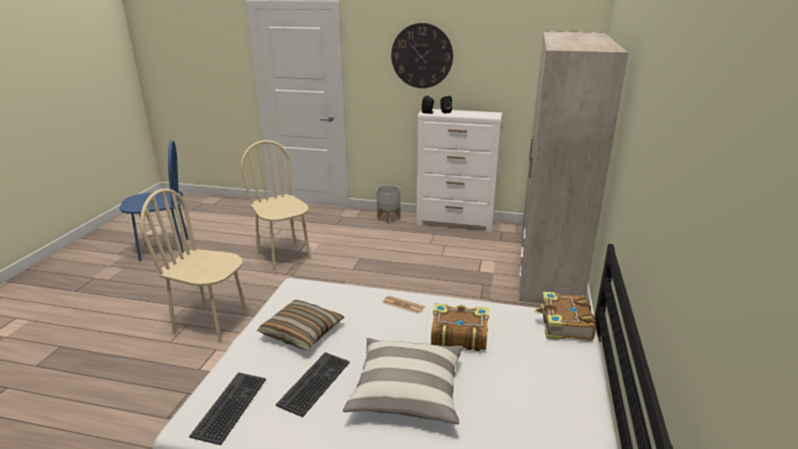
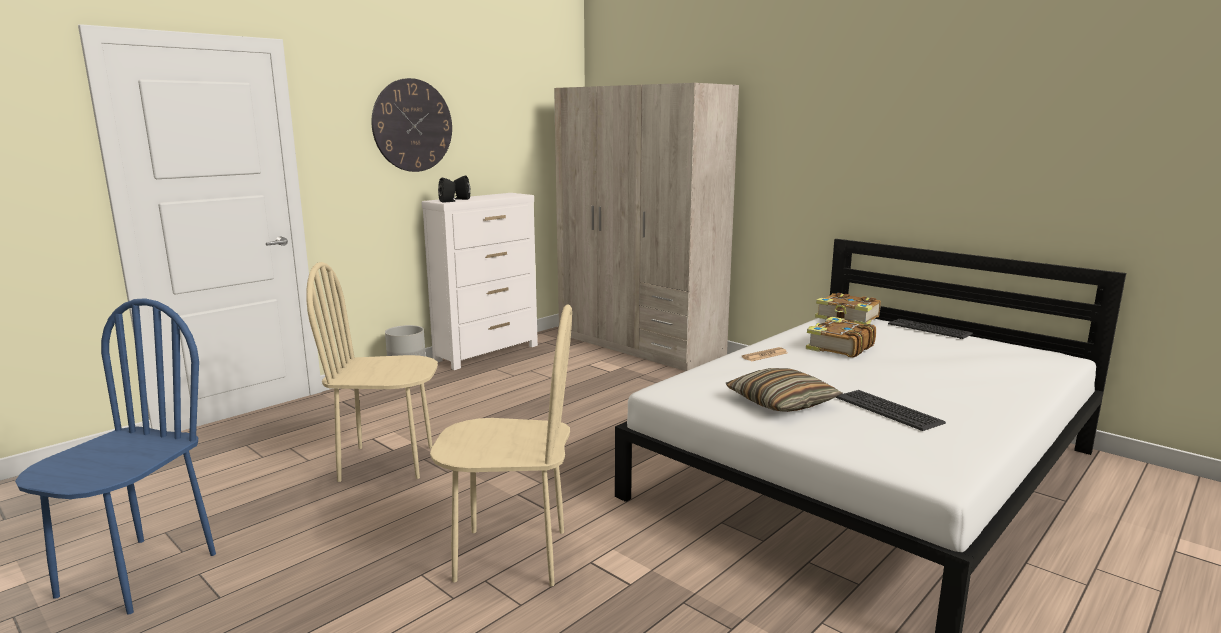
camera: 60 degrees left, 10 degrees down
beige chair [140,189,247,343] -> beige chair turned 135 degrees counterclockwise [430,304,572,587]
keyboard [189,372,266,445] -> keyboard moved to [888,319,973,339]
pillow [343,338,463,424] -> none

